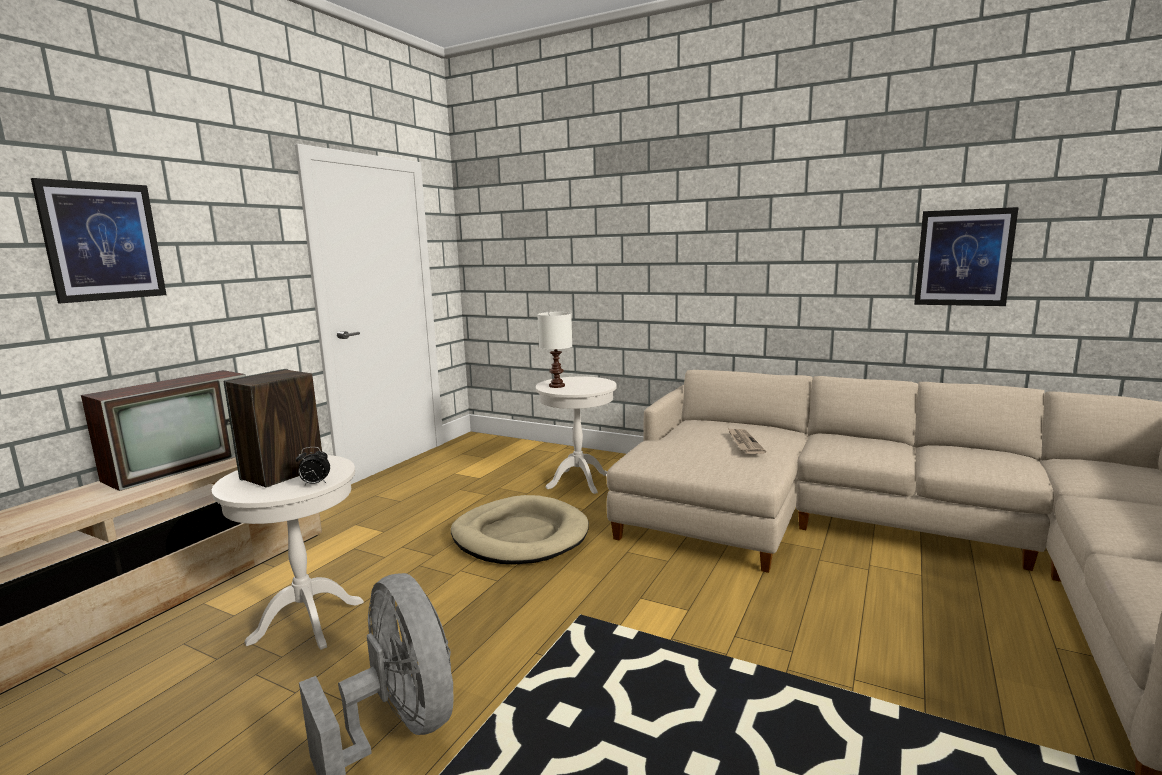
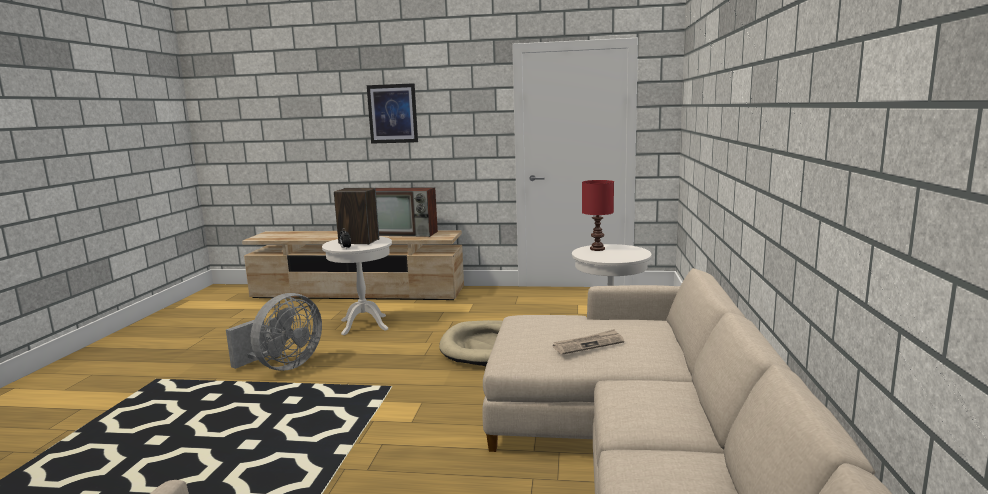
camera: 70 degrees right, 0 degrees up
white table lamp [537,312,572,388] -> red table lamp [582,180,614,251]
picture [914,207,1019,306] -> none

